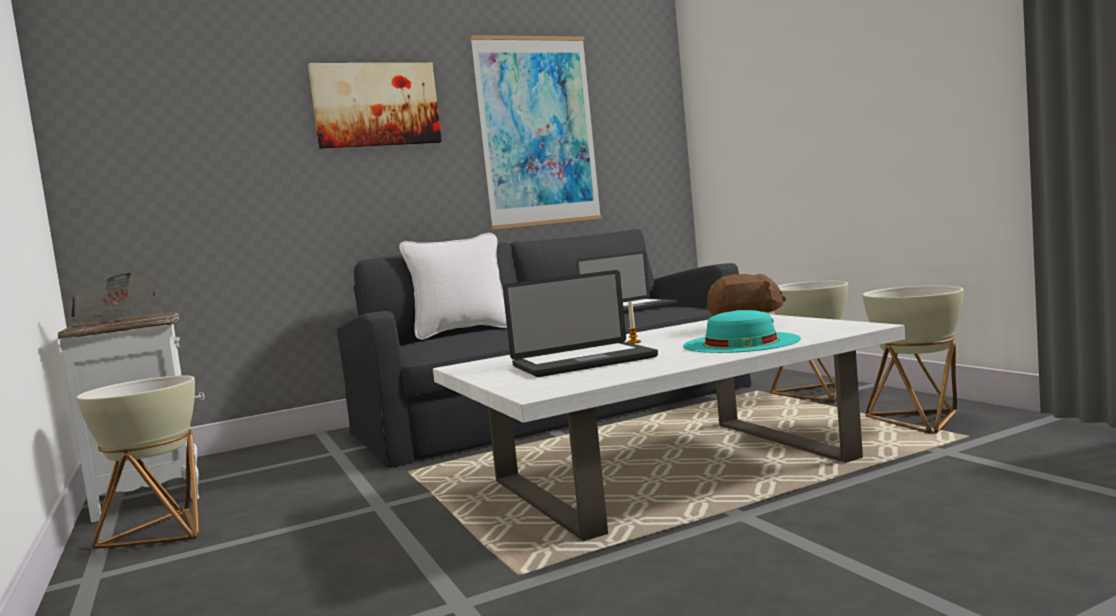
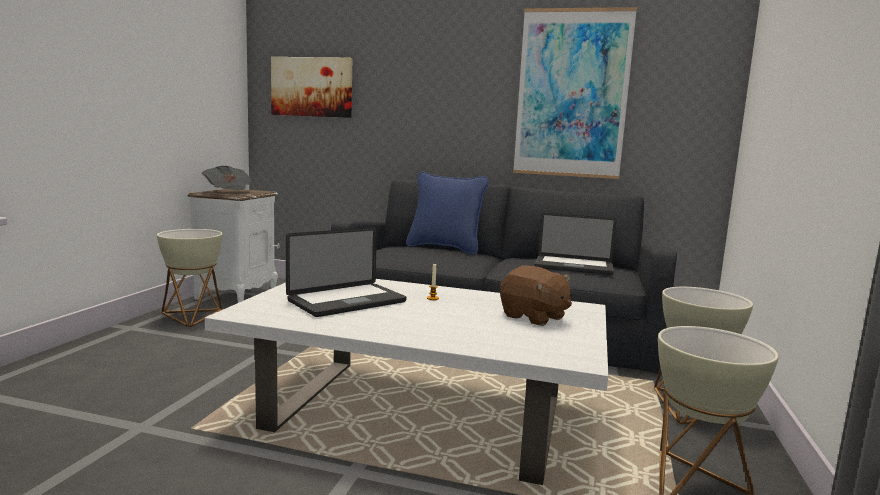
camera: 40 degrees right, 5 degrees up
picture [308,63,442,149] -> picture moved to [271,57,352,118]
white pillow [399,233,507,340] -> blue pillow [406,172,489,254]
laptop [503,270,658,377] -> laptop turned 60 degrees counterclockwise [286,227,407,317]
turquoise hat [683,310,801,353] -> none

